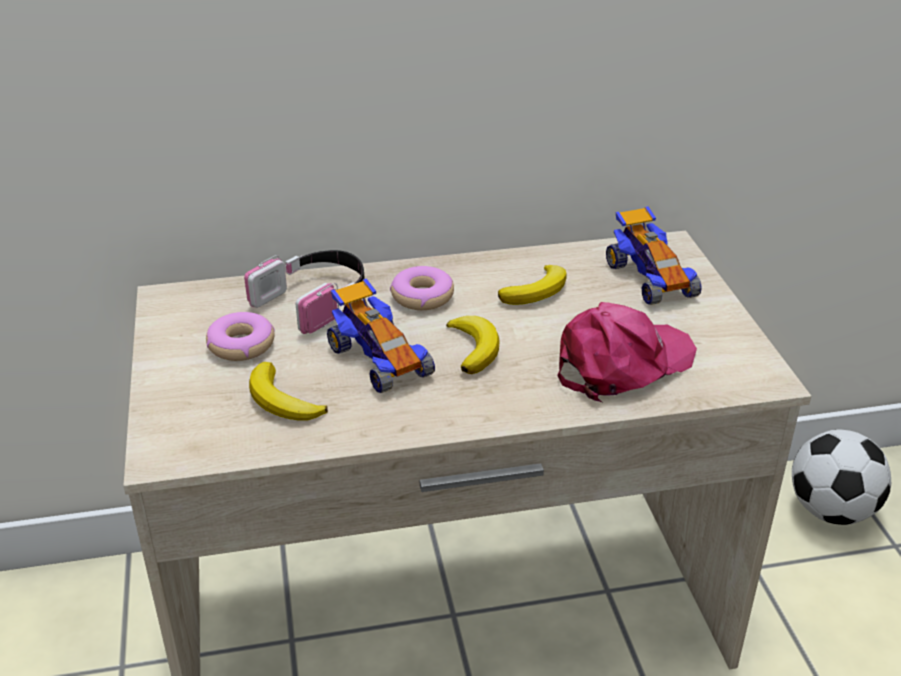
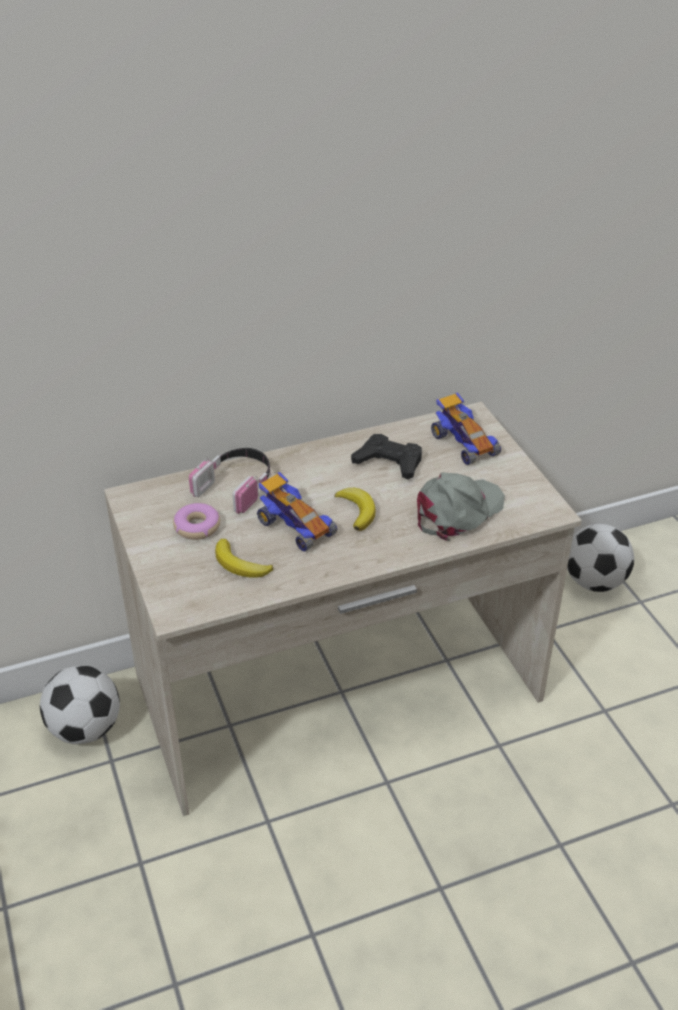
camera: 10 degrees left, 5 degrees up
donut [390,266,454,310] -> none
banana [498,265,567,305] -> black game controller [351,434,422,480]
pink cap [557,302,697,402] -> grey cap [417,473,505,541]
none -> football [40,665,120,744]

